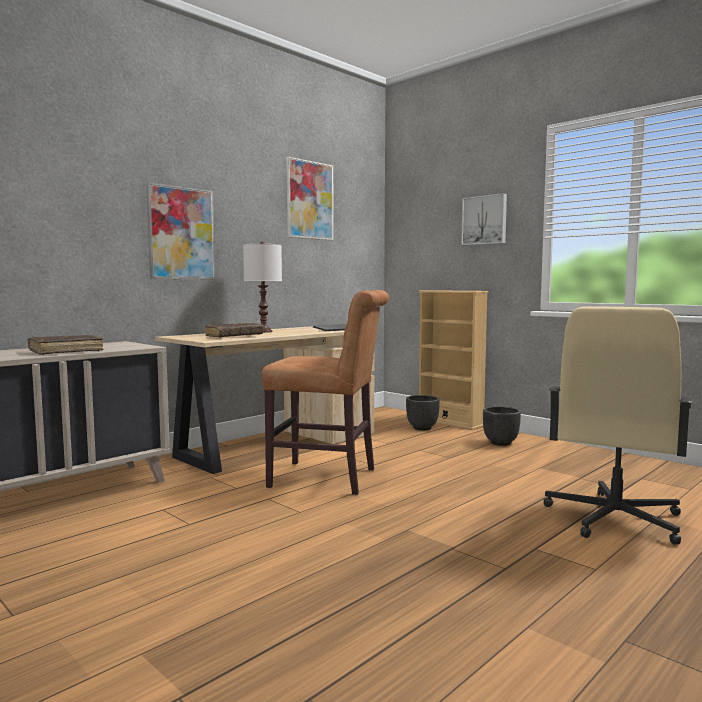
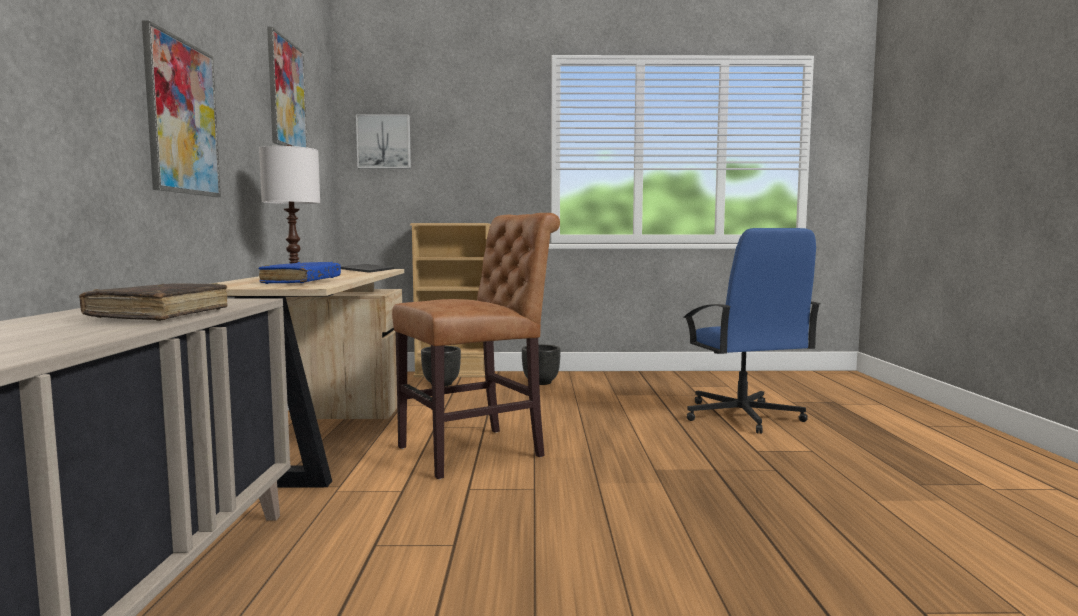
camera: 45 degrees left, 0 degrees up
brown book [205,323,264,338] -> blue book [258,262,341,284]
picture [461,193,507,245] -> picture moved to [356,114,411,169]
beige office chair [543,306,693,545] -> blue office chair [684,228,820,434]

